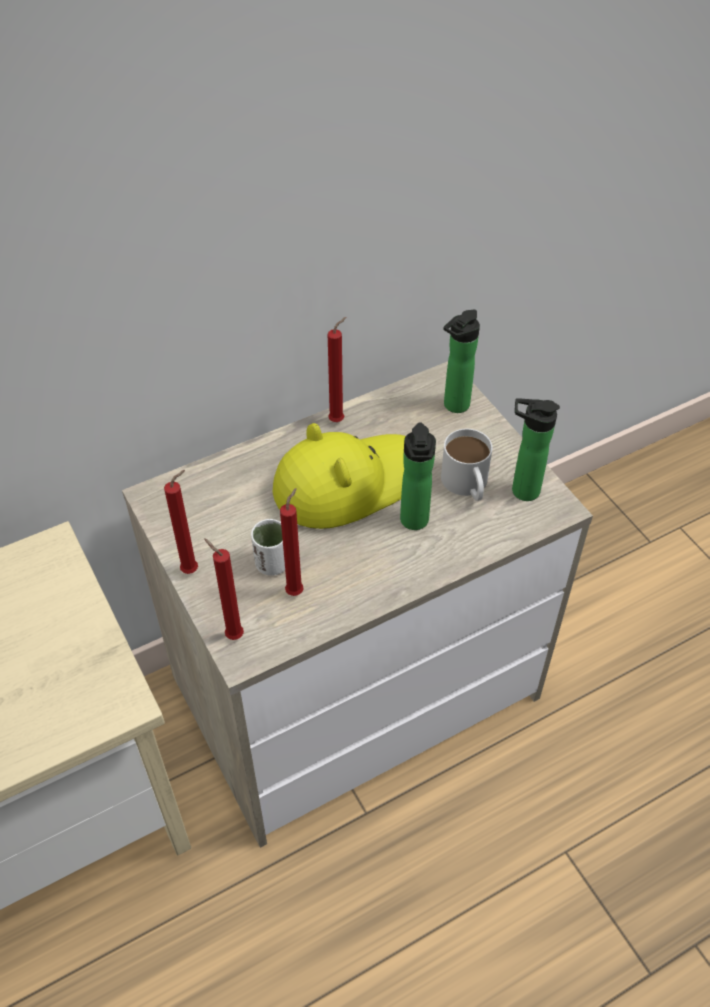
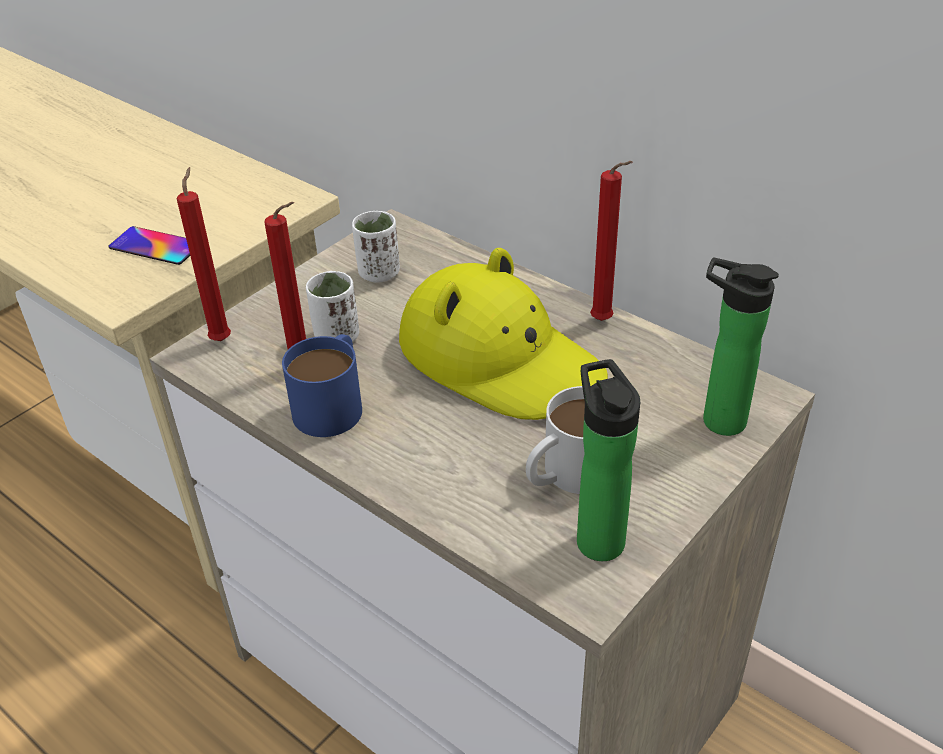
camera: 70 degrees right, 10 degrees down
red candle [164,470,198,574] -> none
bottle [400,422,436,530] -> none
none -> phone [108,226,190,265]
none -> blue mug [282,334,362,437]
none -> white cup [352,211,400,283]

